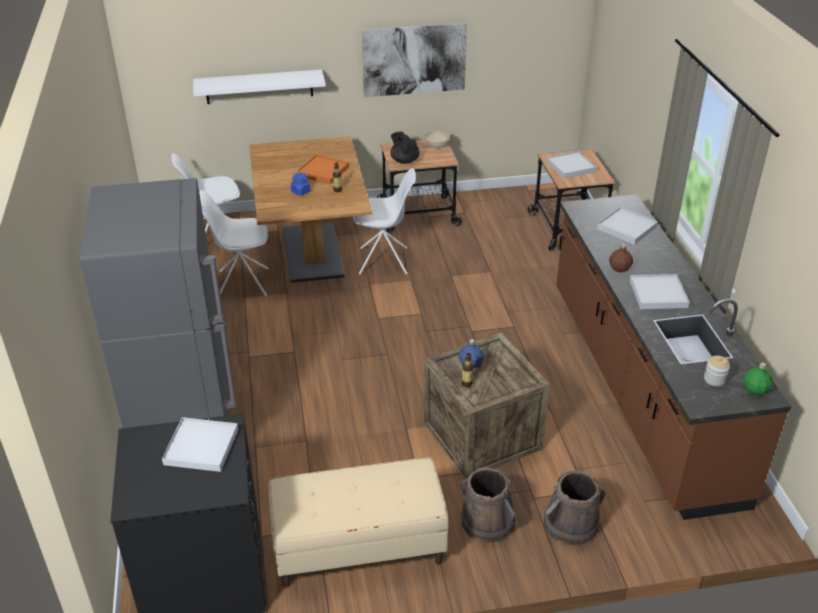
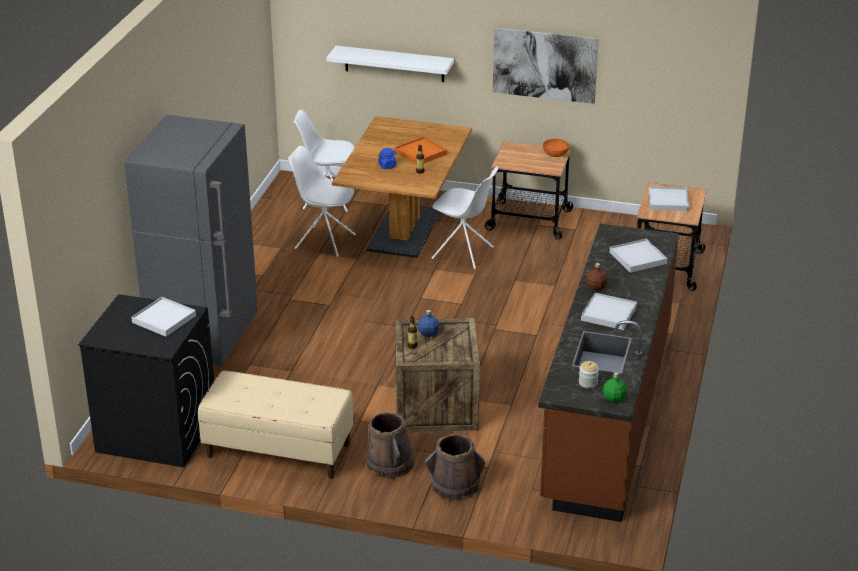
camera: 25 degrees right, 5 degrees down
black teapot [390,132,420,164] -> none
beige bowl [425,130,450,148] -> orange bowl [543,139,569,157]

